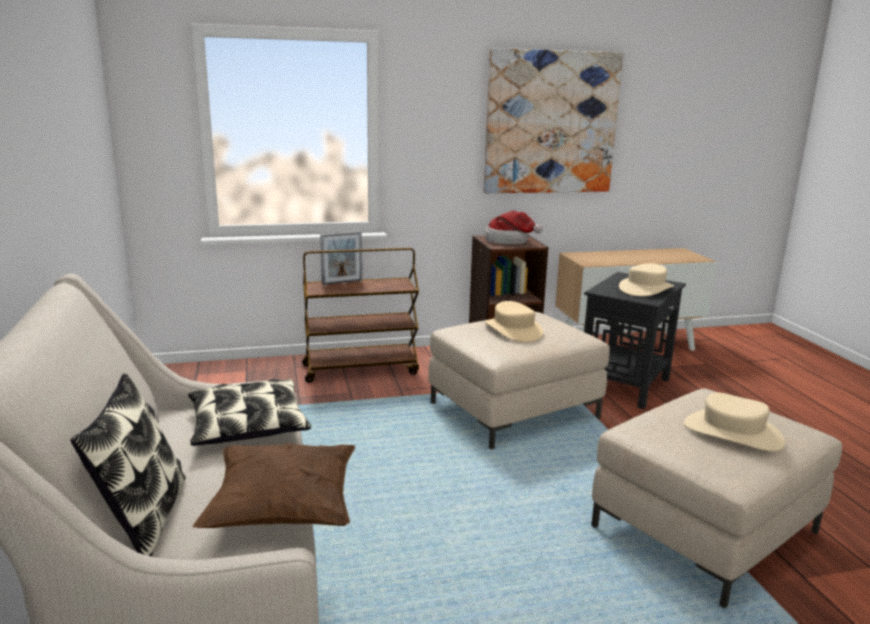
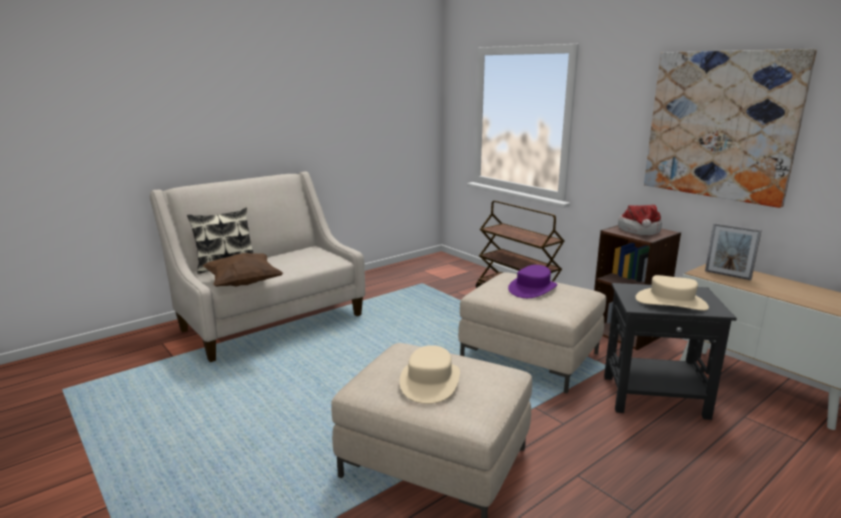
camera: 65 degrees right, 0 degrees up
pillow [188,379,311,446] -> none
picture frame [320,231,362,285] -> picture frame moved to [705,223,762,280]
beige hat [485,301,543,342] -> purple hat [508,265,557,298]

